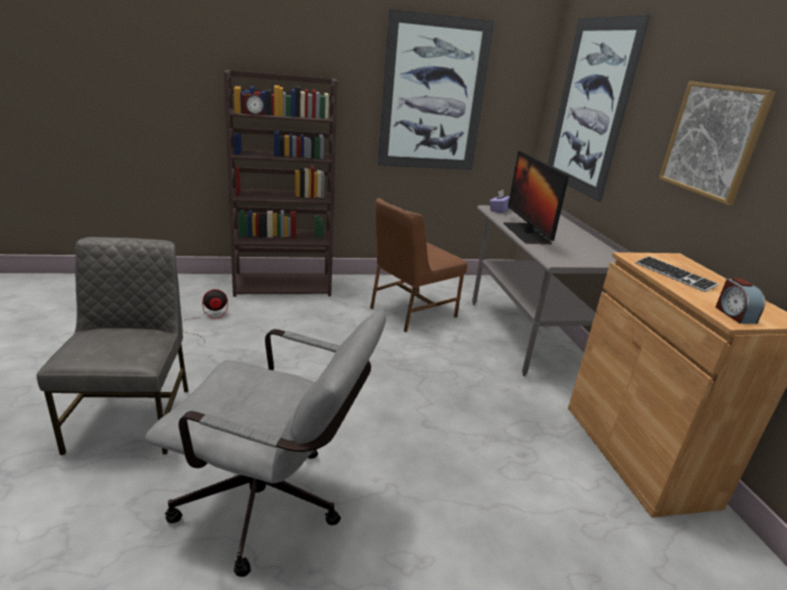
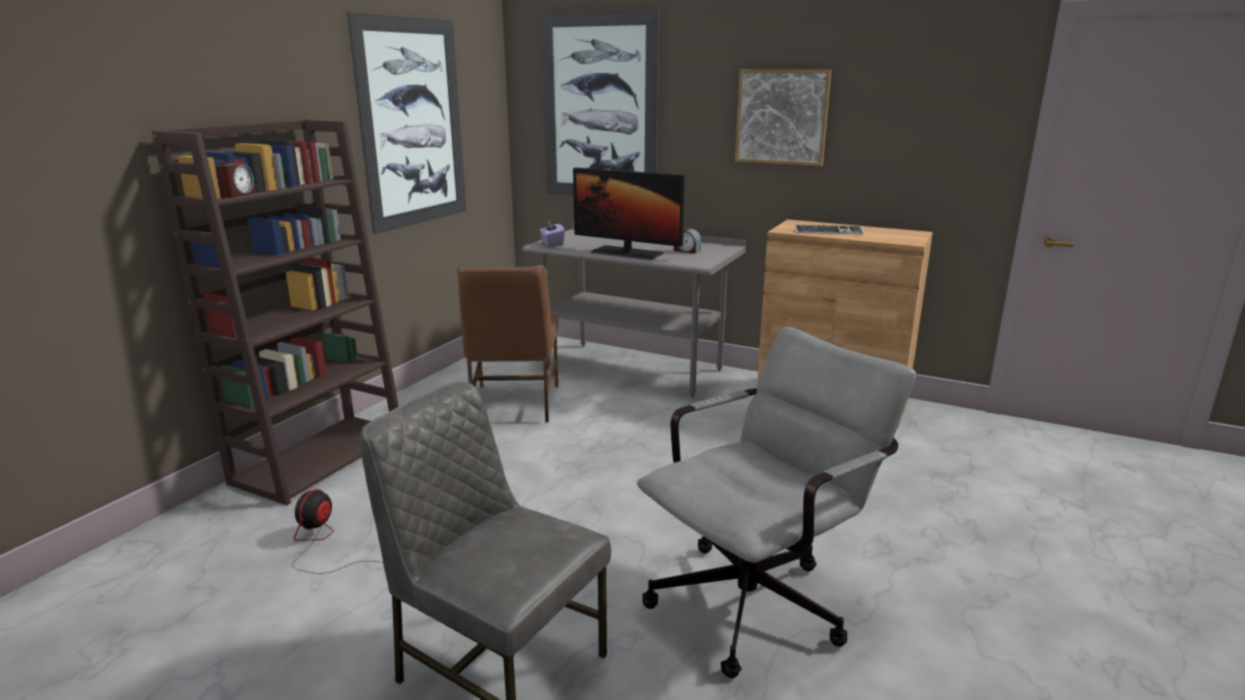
camera: 50 degrees left, 5 degrees down
alarm clock [716,278,765,324] -> alarm clock moved to [674,227,701,254]

